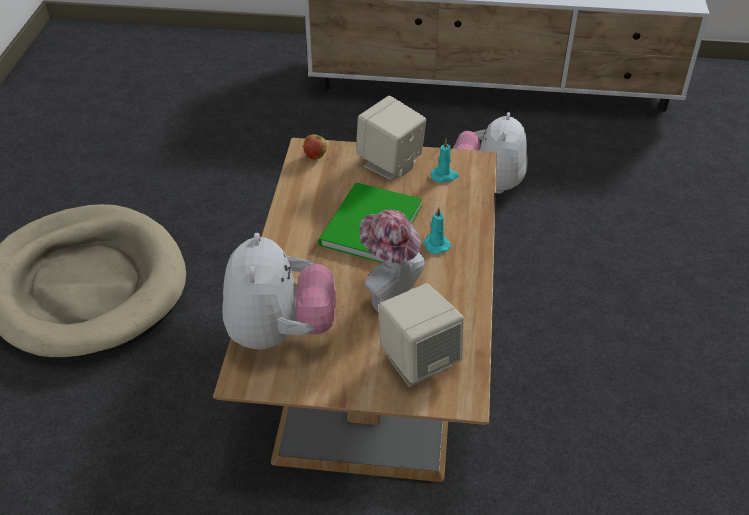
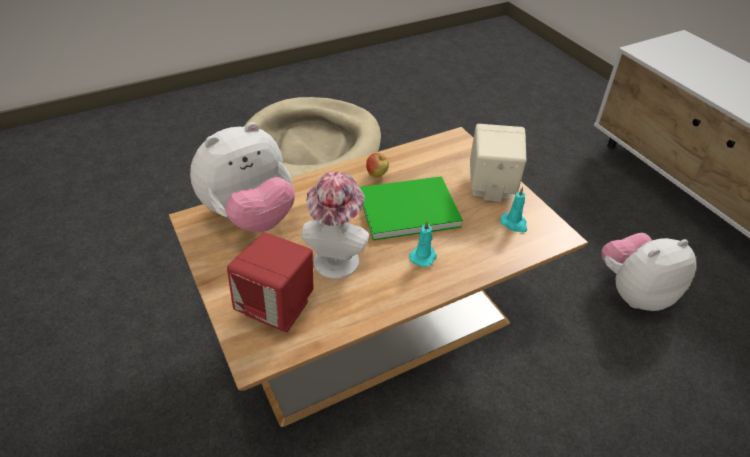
camera: 55 degrees right, 0 degrees up
apple [303,133,327,160] -> apple moved to [366,153,389,177]
beige speaker [379,283,464,387] -> red speaker [227,232,314,332]

